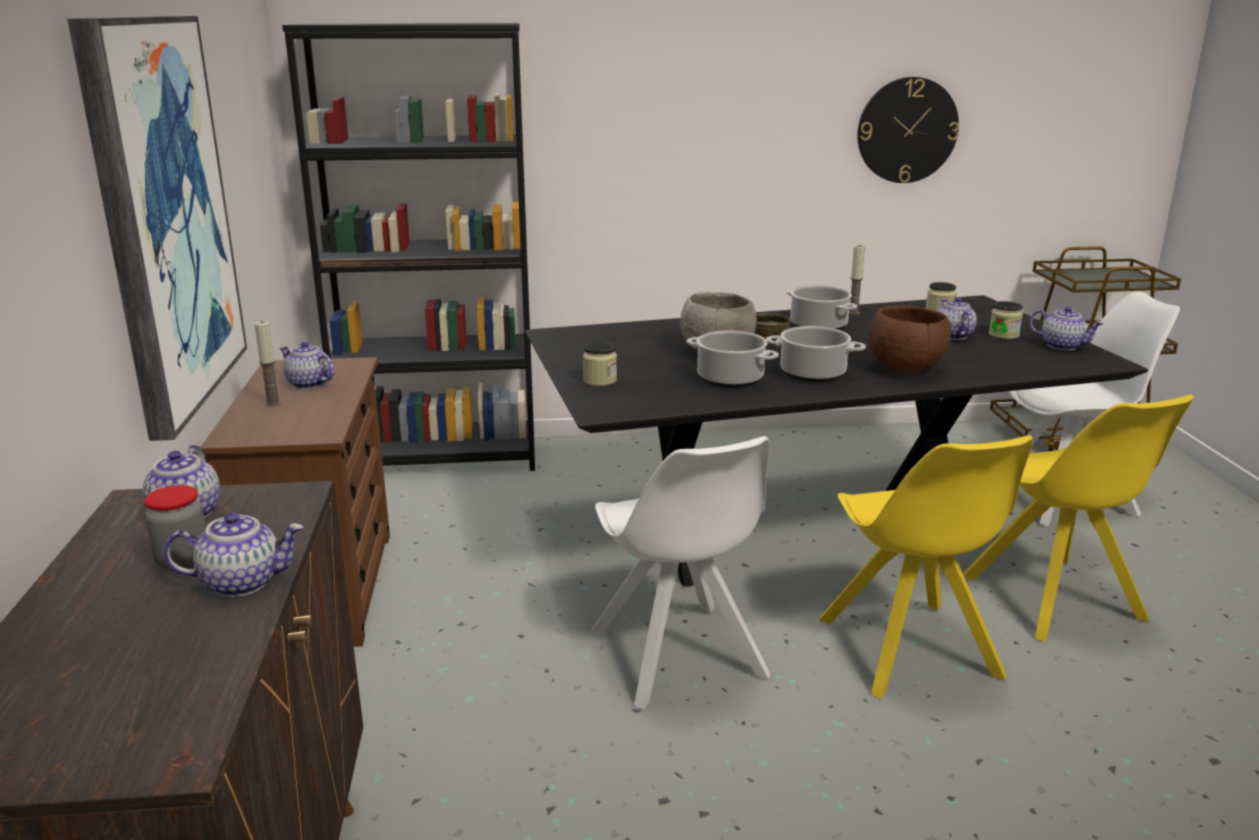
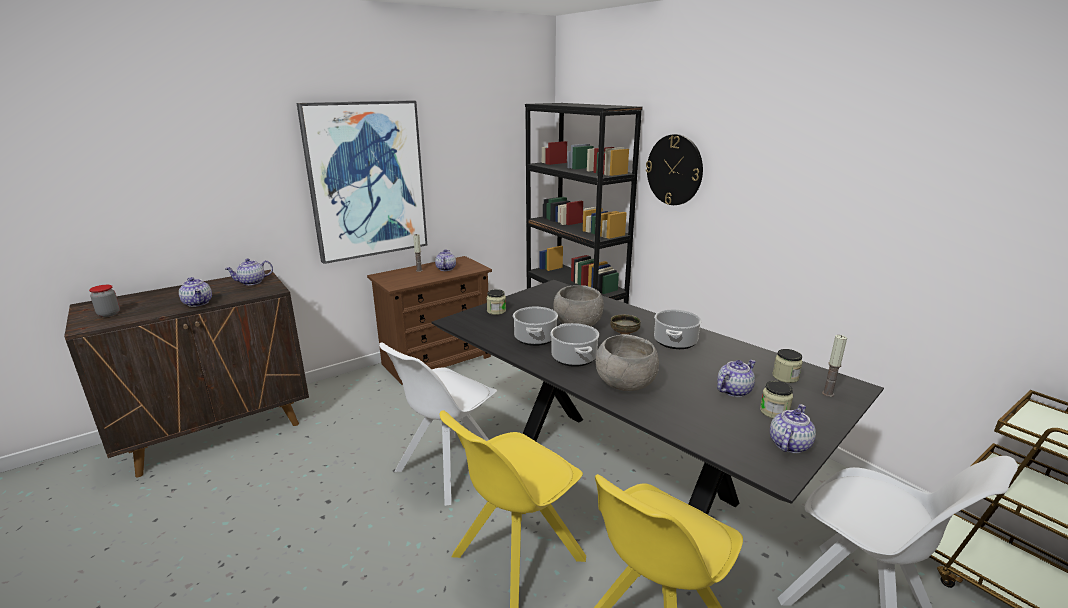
camera: 60 degrees right, 0 degrees up
jar [144,485,206,571] -> jar moved to [89,285,120,317]
candle [849,245,865,315] -> candle moved to [822,335,847,397]
wall clock [857,77,959,183] -> wall clock moved to [646,134,703,205]
brown bowl [869,306,951,372] -> grey bowl [596,334,659,391]
teapot [1029,307,1104,351] -> teapot turned 150 degrees counterclockwise [770,404,816,453]

